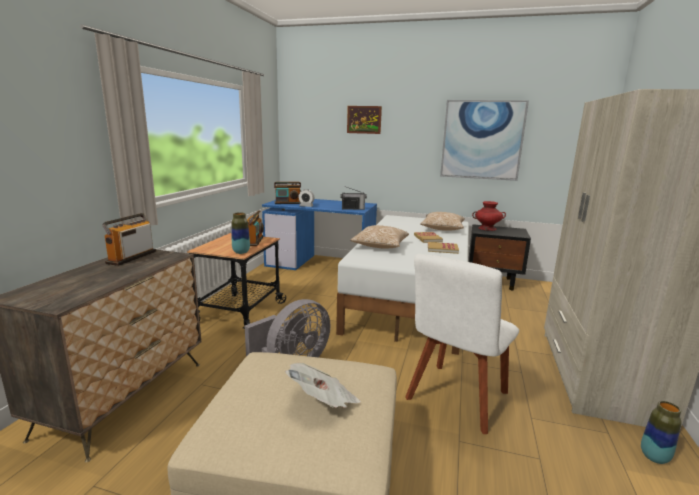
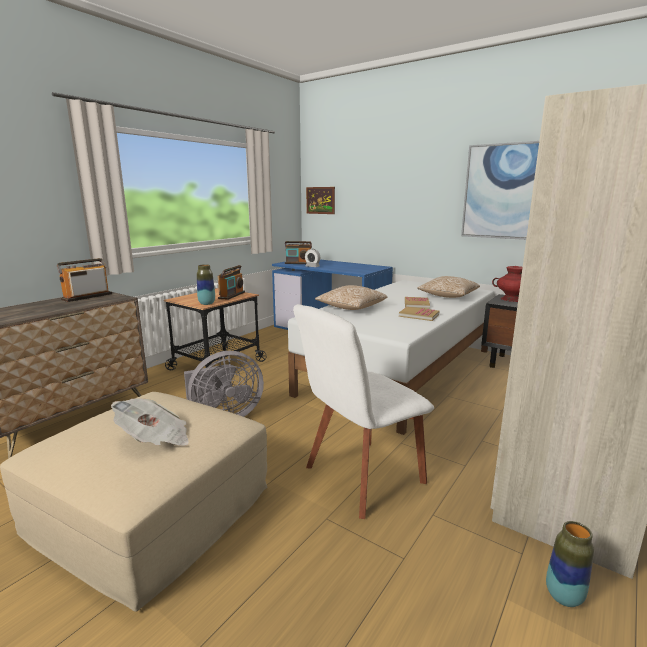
camera: 20 degrees right, 0 degrees up
radio [340,187,367,210] -> none
picture [347,106,382,134] -> picture moved to [306,187,335,214]

